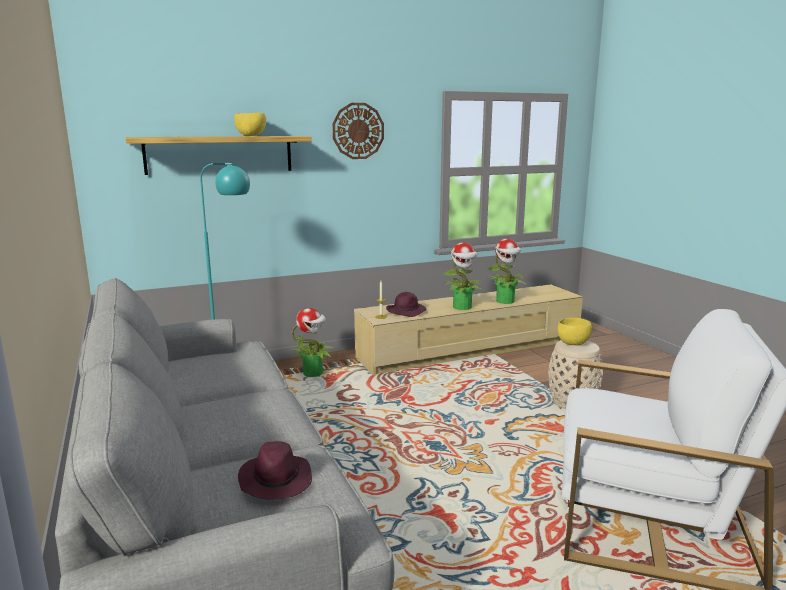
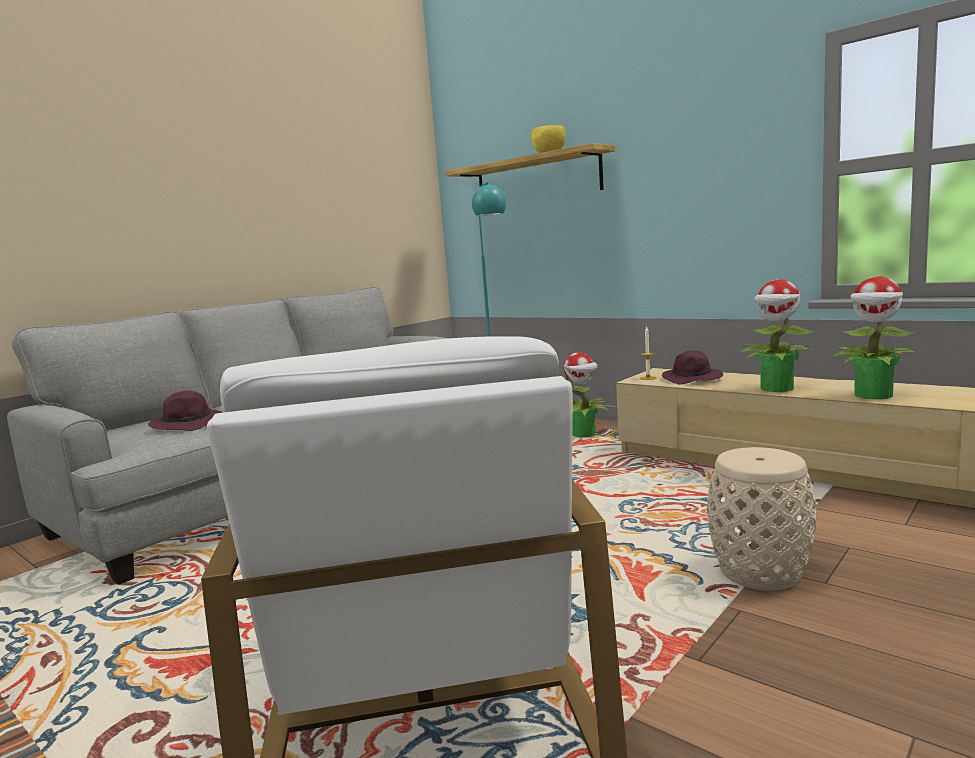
camera: 65 degrees right, 5 degrees down
wall clock [332,103,384,159] -> none
yellow bowl [558,318,592,345] -> none

